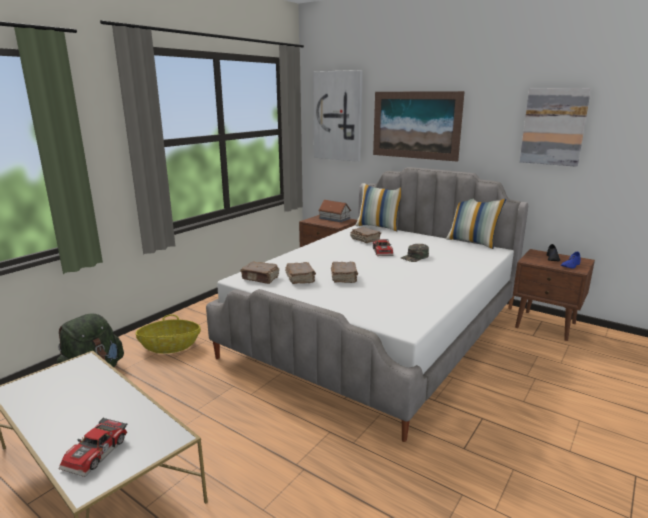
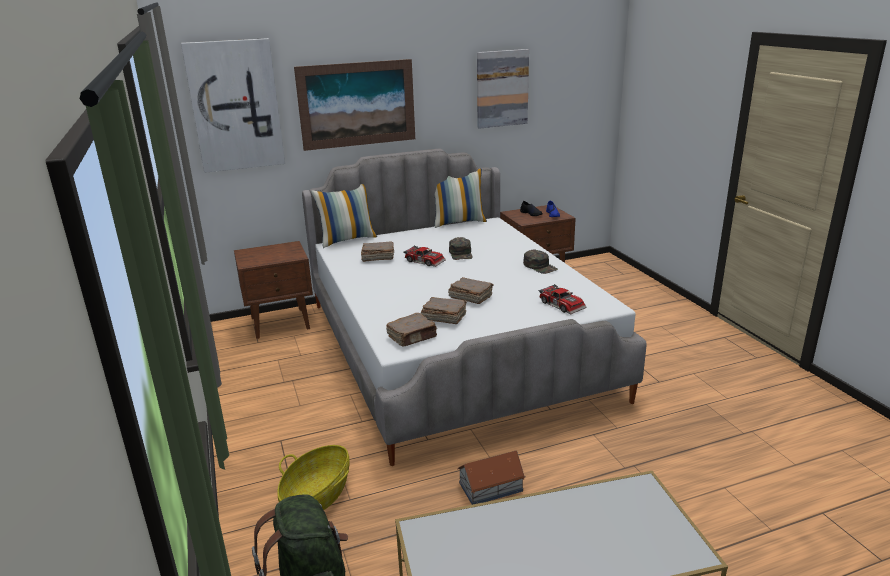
camera: 55 degrees left, 5 degrees up
toy car [58,417,127,477] -> toy car moved to [538,284,587,315]
toy house [318,200,351,222] -> toy house moved to [457,451,526,505]
none -> green cap [523,250,558,274]

